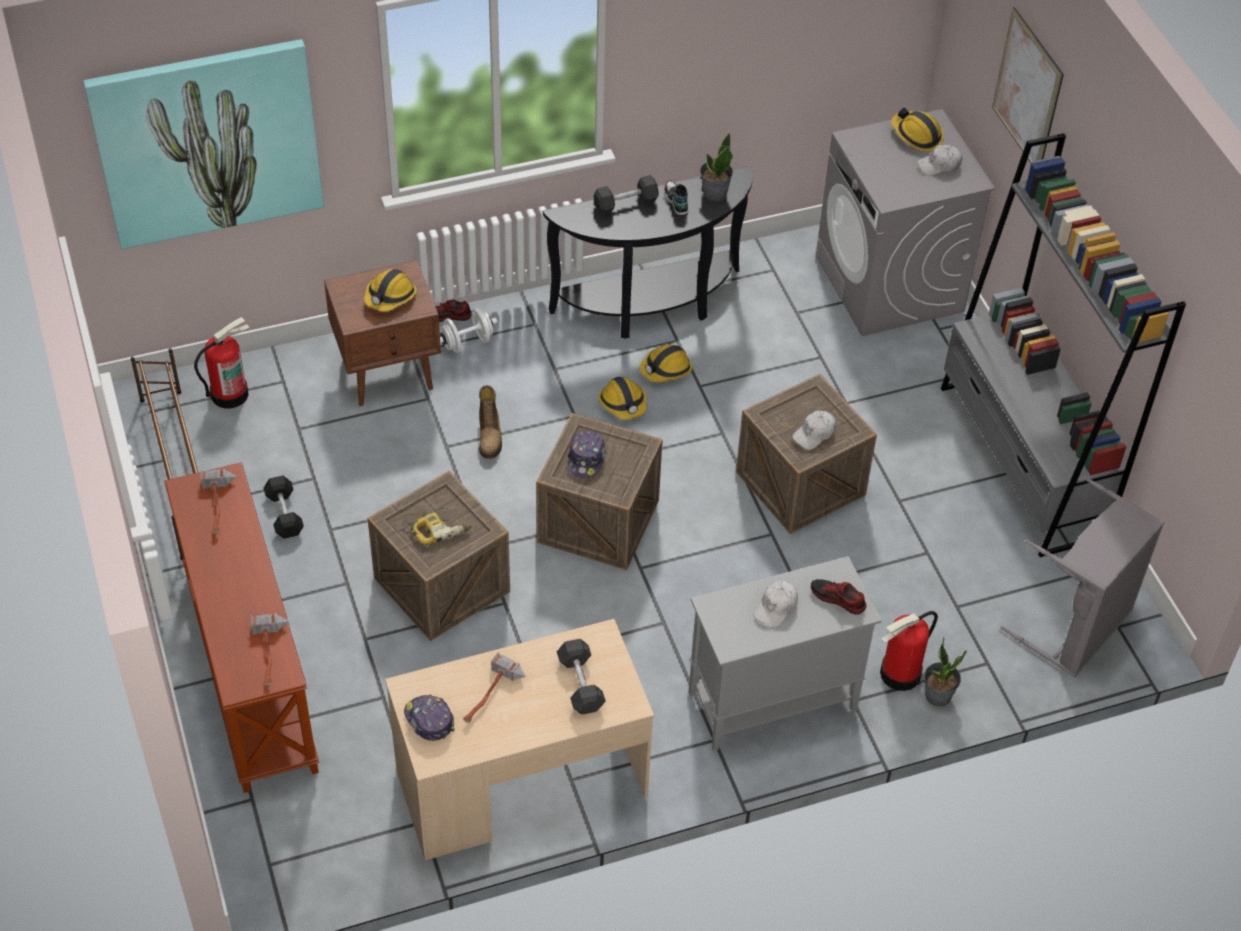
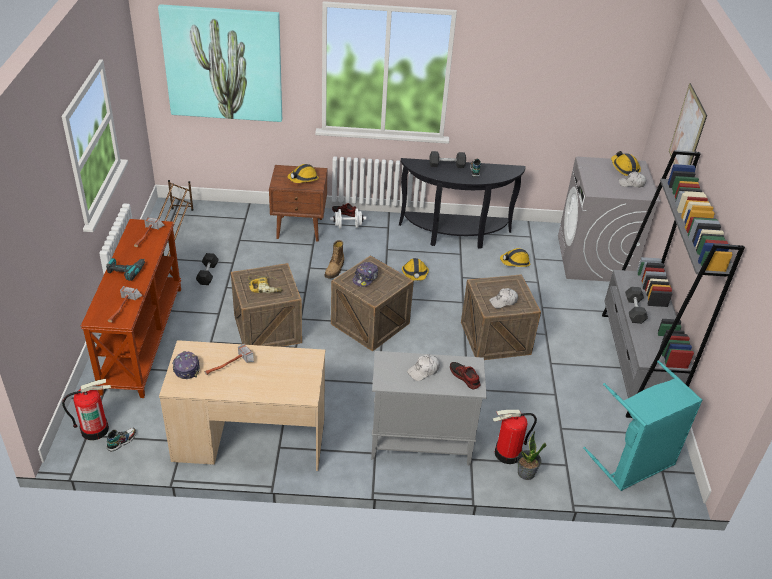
camera: 20 degrees right, 10 degrees down
fire extinguisher [194,317,250,408] -> fire extinguisher moved to [62,379,111,440]
grey dumbbell [557,639,606,714] -> grey dumbbell moved to [625,286,648,324]
hard hat [639,344,692,382] -> hard hat moved to [500,248,530,267]
potted plant [700,133,733,201] -> none
grey laundry basket [1001,476,1164,678] -> turquoise laundry basket [583,361,703,491]
none -> power drill [106,258,145,281]
none -> shoe [107,428,136,451]

